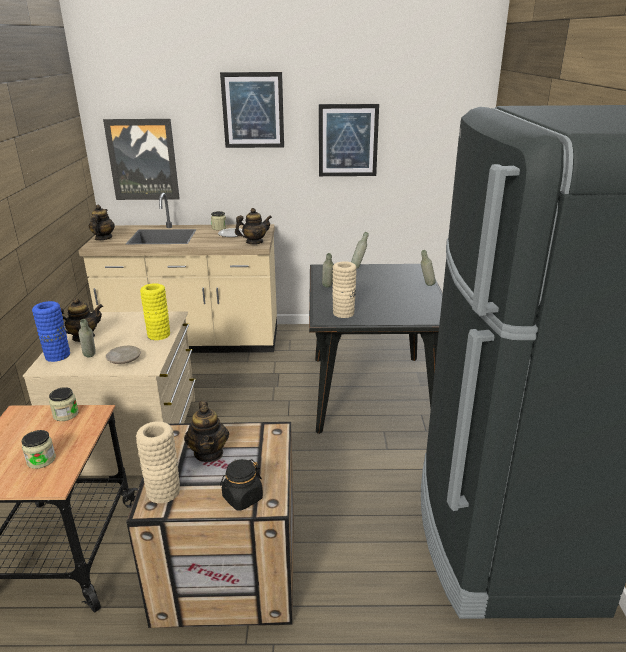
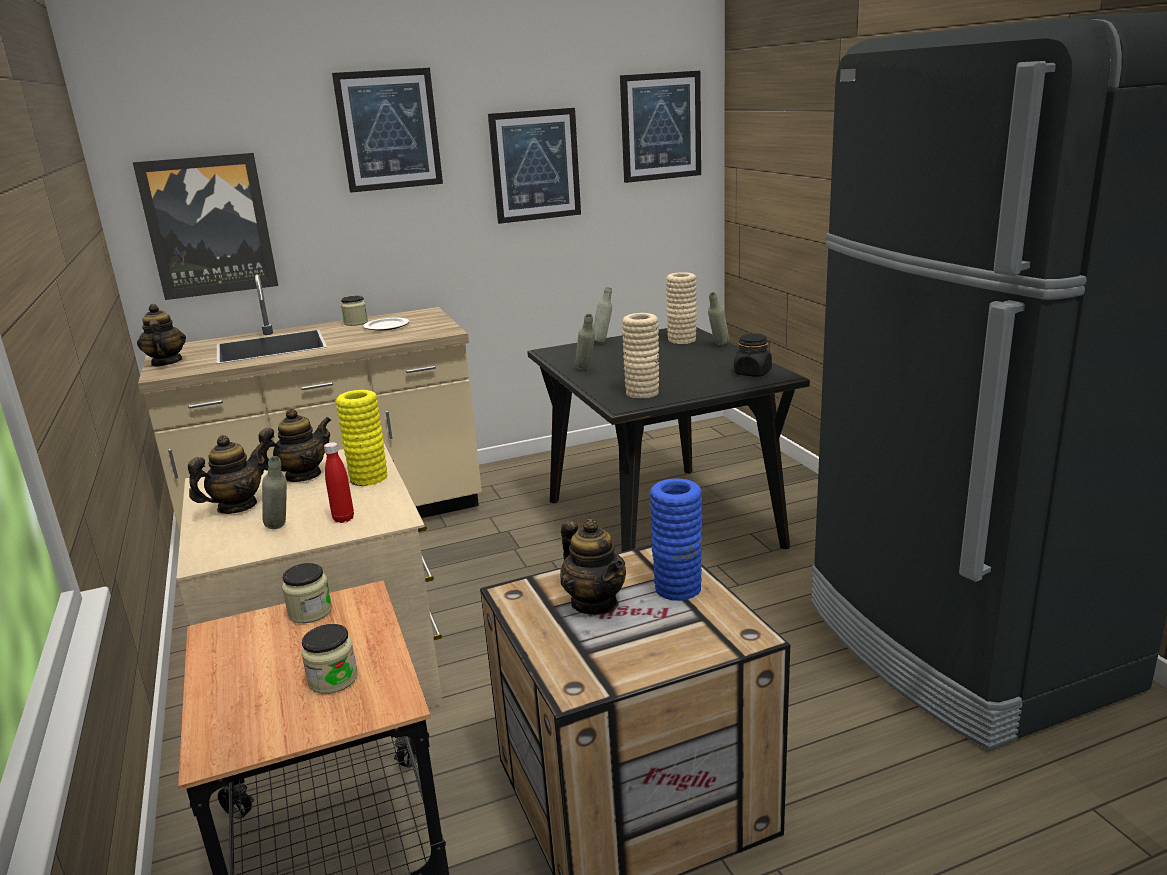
camera: 20 degrees left, 5 degrees down
blue vase [32,301,70,362] -> blue vase moved to [650,479,703,601]
beige plate [106,346,141,364] -> red bottle [324,442,354,523]
beige vase [136,421,180,503] -> beige vase moved to [666,272,697,344]
black jar [220,459,263,511] -> black jar moved to [734,333,772,376]
teapot [235,208,272,244] -> teapot moved to [258,408,331,482]
none -> picture [620,71,701,183]

